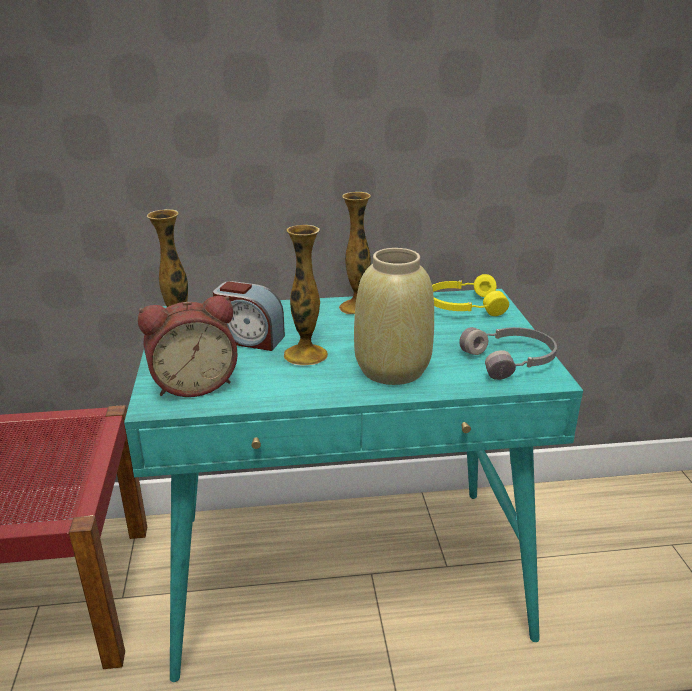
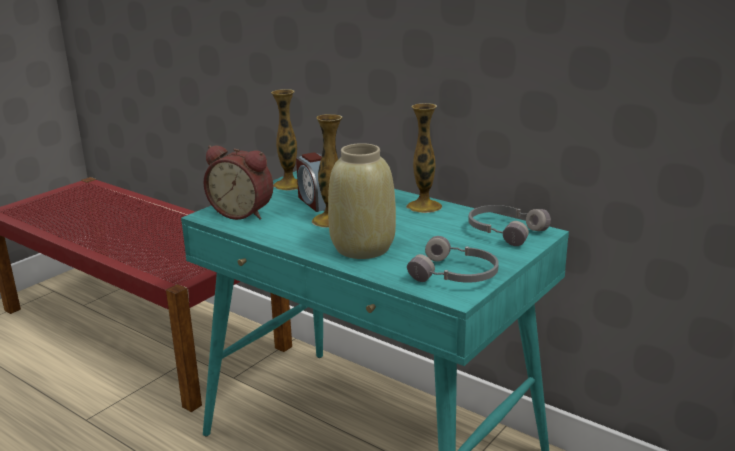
camera: 45 degrees right, 5 degrees down
yellow headphones [432,274,509,316] -> grey headphones [468,205,551,246]

